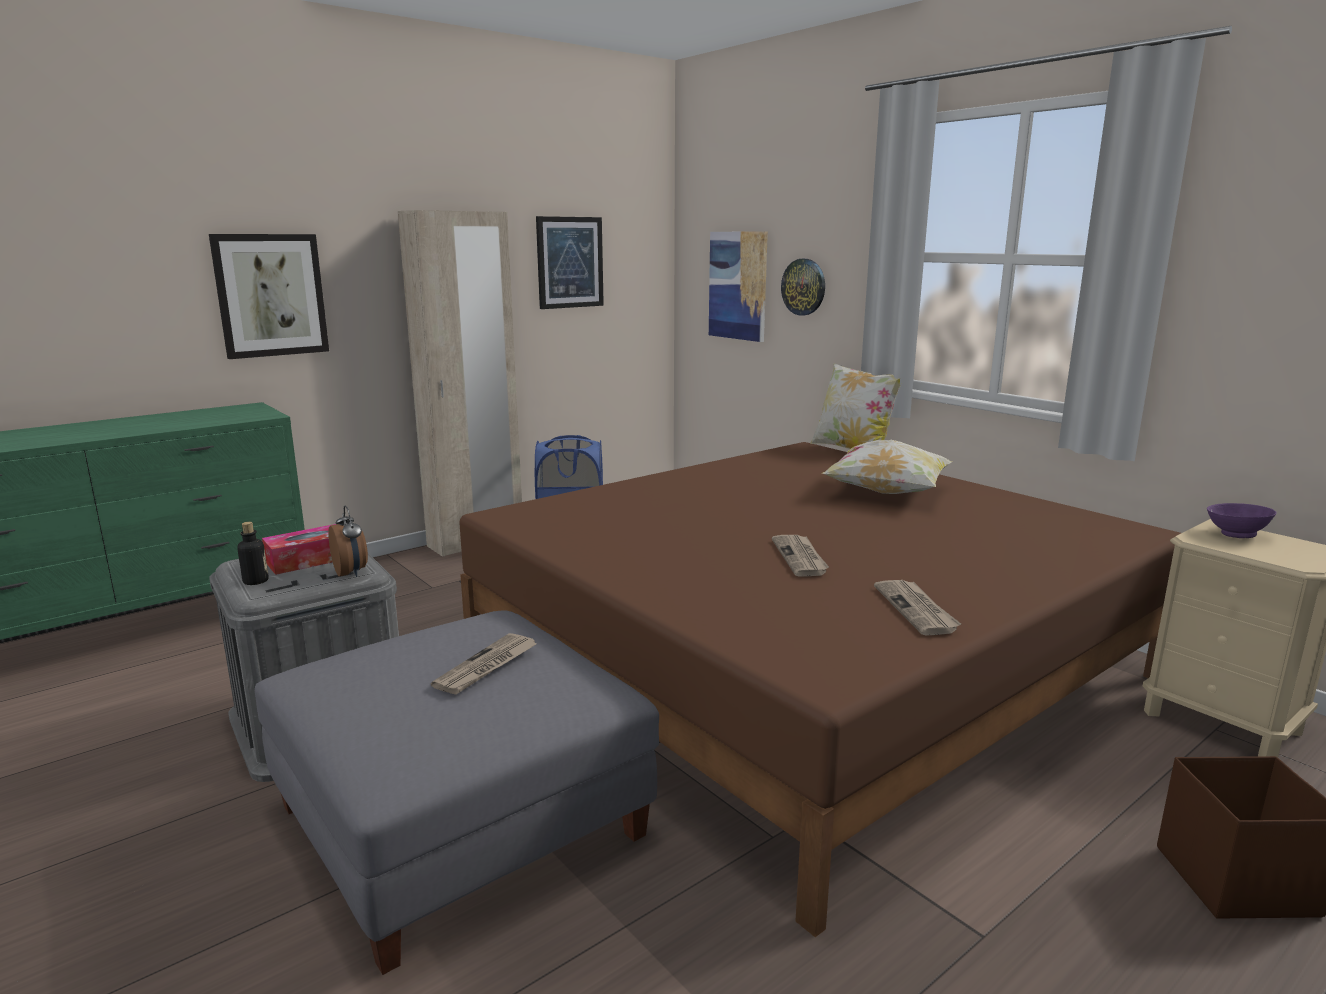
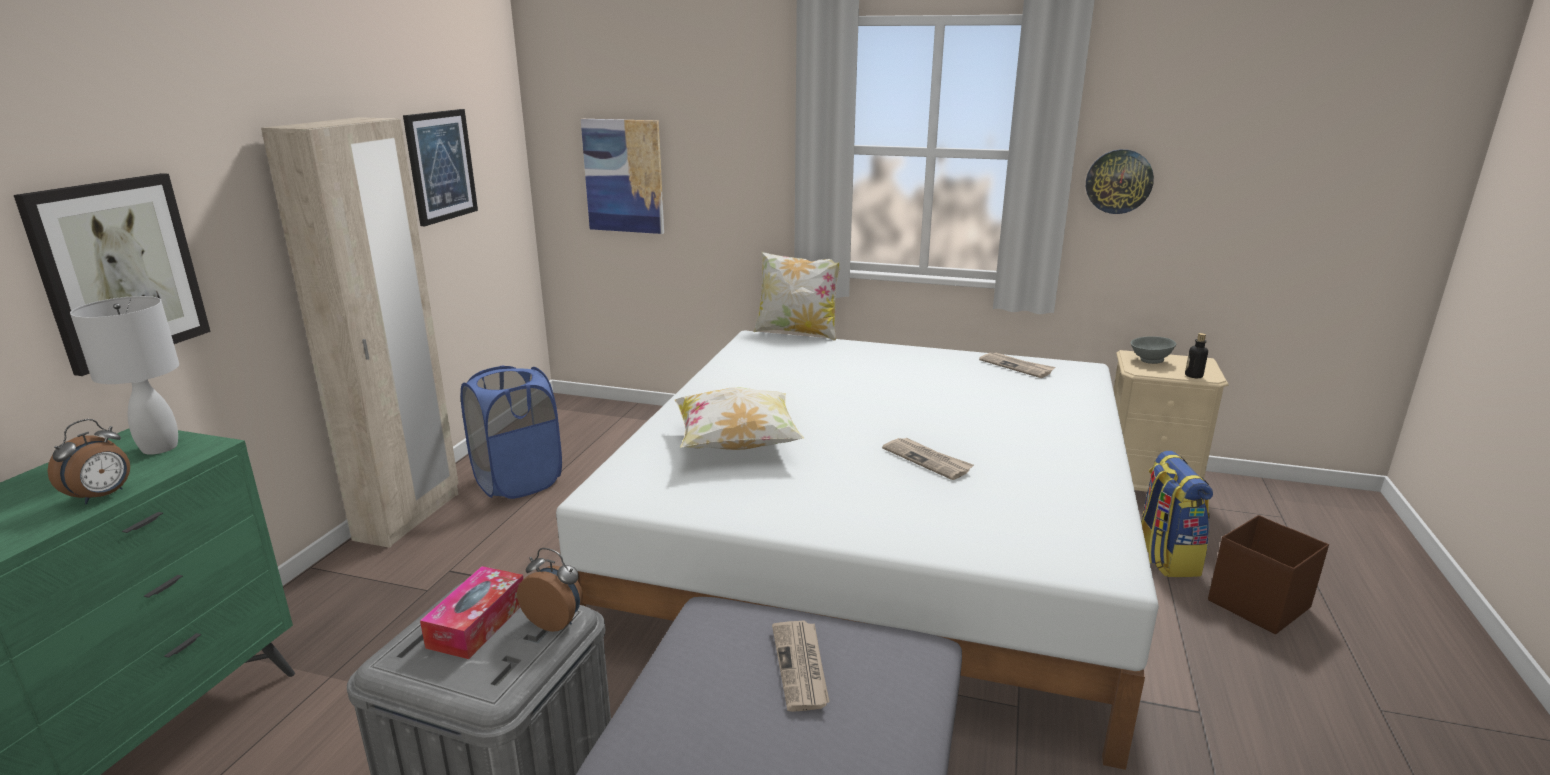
camera: 35 degrees left, 5 degrees up
bottle [237,522,268,585] -> bottle moved to [1185,333,1208,378]
brown bed [459,442,1181,937] -> white bed [556,331,1159,770]
wall clock [781,259,825,316] -> wall clock moved to [1086,149,1154,214]
pillow [822,440,953,494] -> pillow moved to [674,387,804,450]
newspaper [874,580,961,636] -> newspaper moved to [979,353,1055,378]
purple bowl [1207,503,1277,538] -> grey bowl [1131,336,1176,364]
none -> alarm clock [47,419,130,504]
none -> white table lamp [70,296,179,455]
none -> backpack [1141,451,1213,577]

